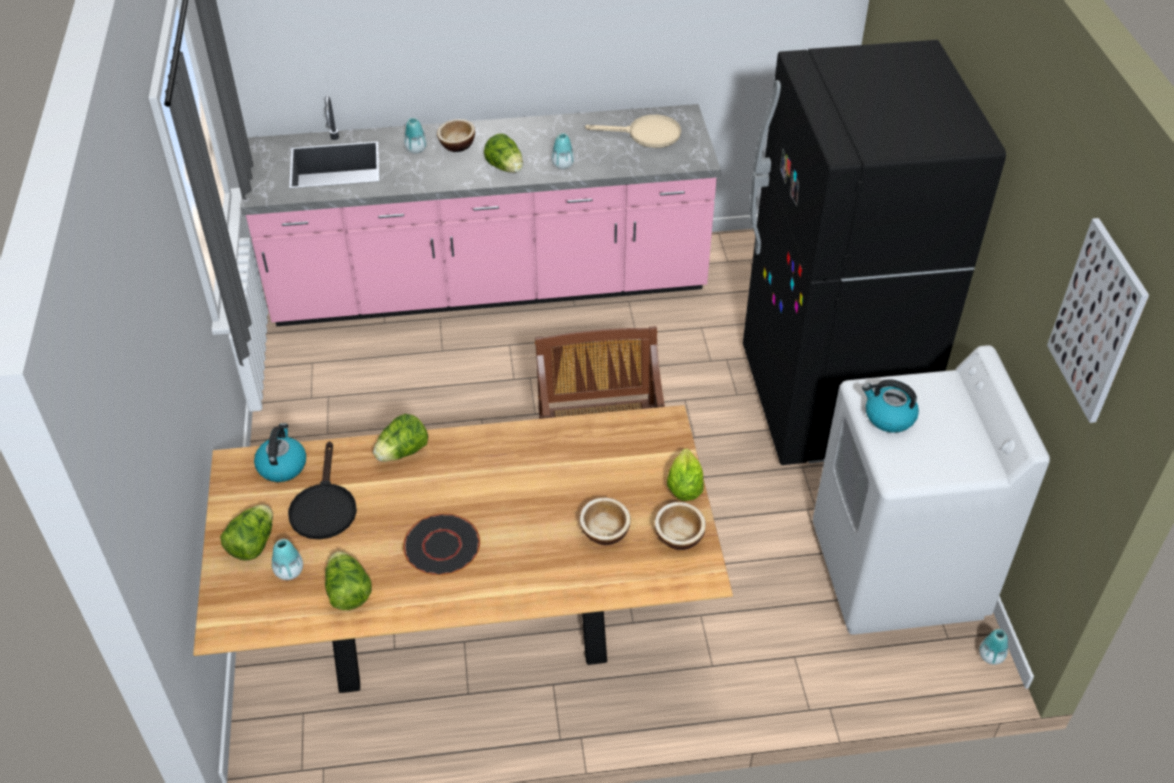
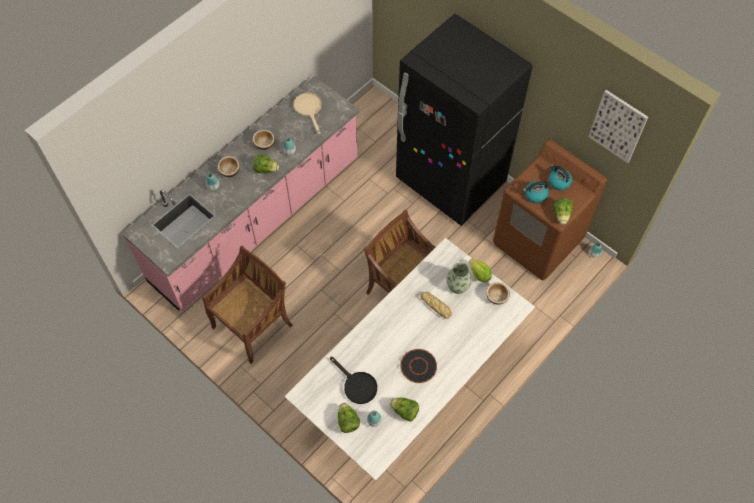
camera: 40 degrees left, 15 degrees up
brown dining table [193,405,733,693] -> white dining table [284,238,535,480]
kettle [254,423,306,482] -> kettle moved to [548,164,572,190]
lettuce [373,414,428,462] -> lettuce moved to [553,198,573,225]
bowl [580,498,631,545] -> bowl moved to [253,130,275,150]
beige frying pan [585,115,681,148] -> beige frying pan turned 75 degrees counterclockwise [293,92,322,134]
white washing machine [813,345,1050,635] -> brown washing machine [493,139,607,281]
none -> brown chair [202,246,293,364]
none -> bread [420,292,452,318]
none -> vase [446,262,472,294]

